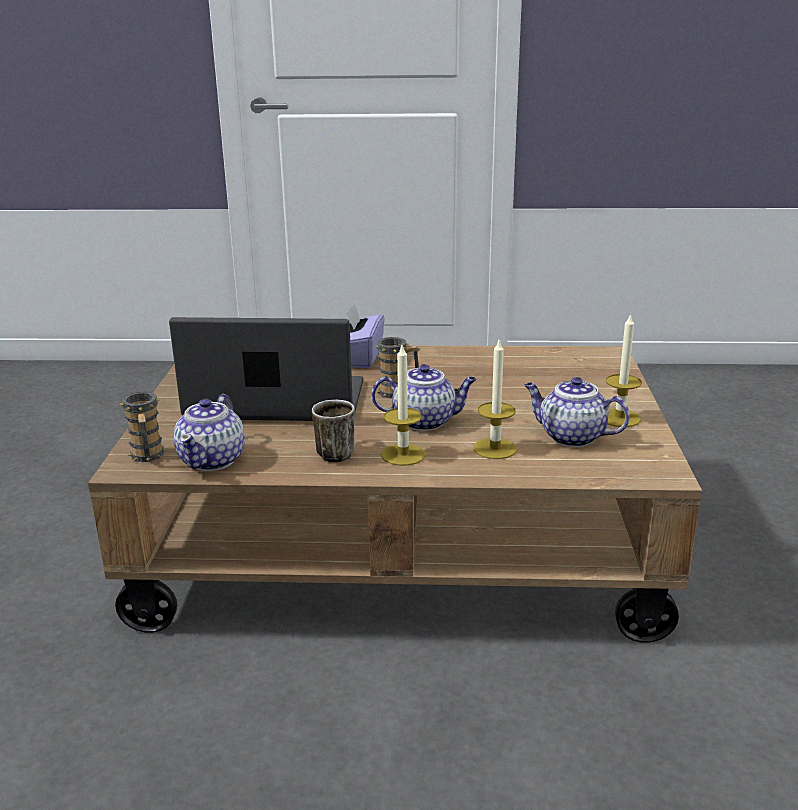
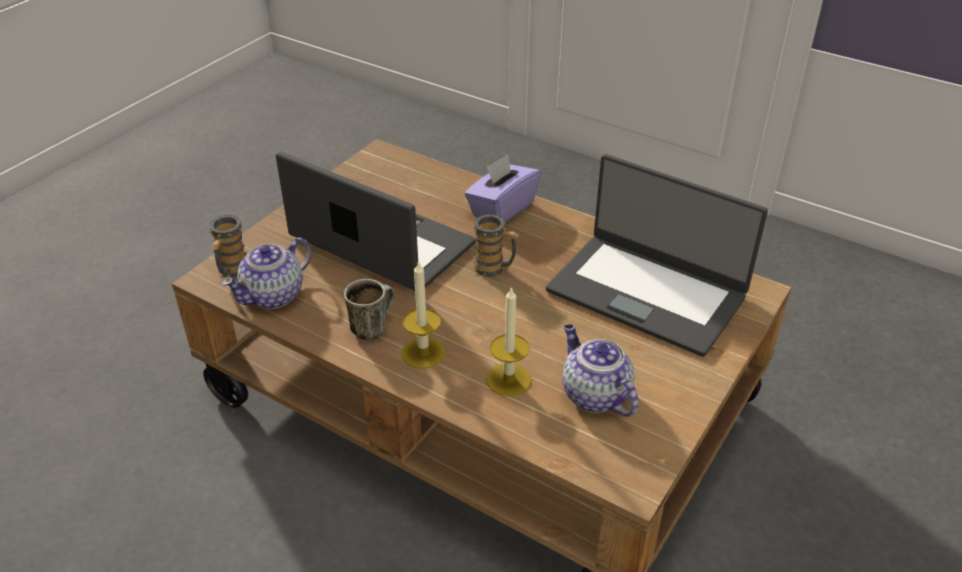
camera: 30 degrees right, 15 degrees up
teapot [371,364,477,431] -> none
candle [606,313,642,427] -> none
none -> laptop [546,154,768,357]

